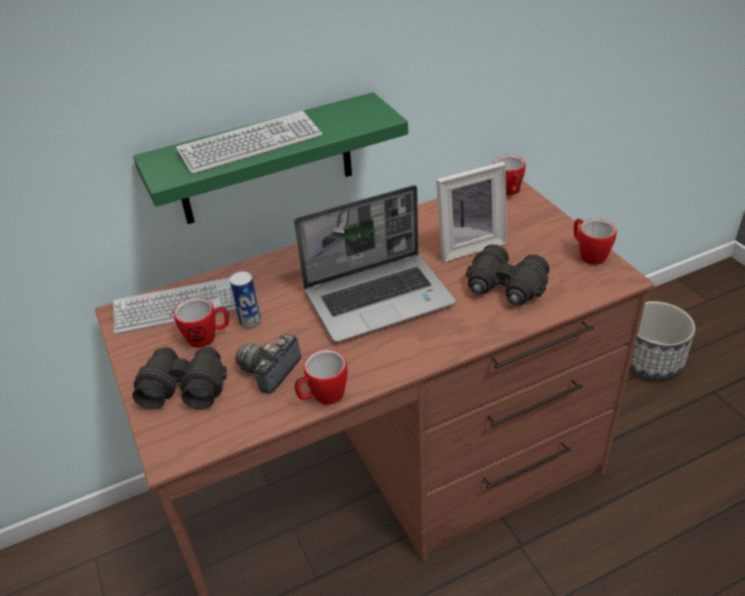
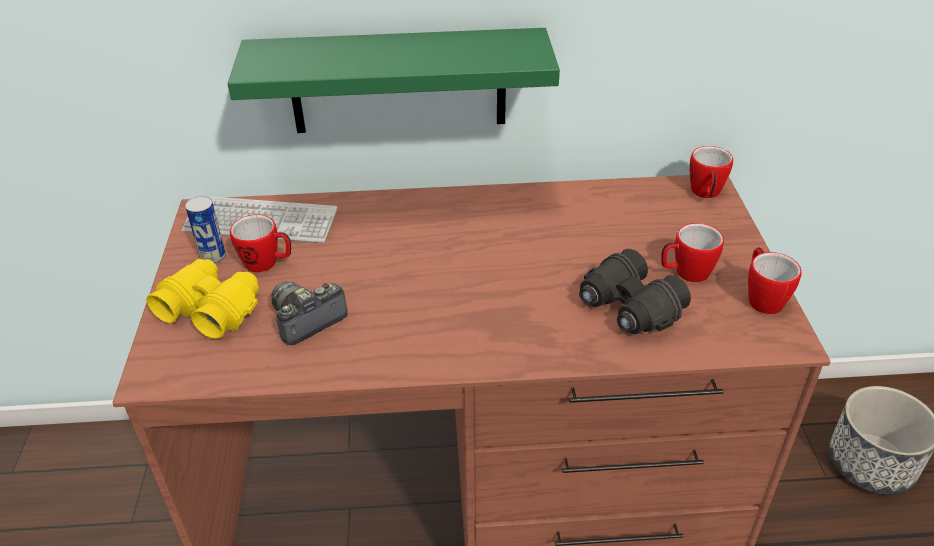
camera: 20 degrees right, 0 degrees up
black binoculars [132,347,227,409] -> yellow binoculars [146,259,259,339]
keyboard [176,111,322,174] -> none
can [230,271,261,328] -> can moved to [185,196,226,264]
laptop [294,185,456,342] -> none
mug [295,350,348,405] -> mug moved to [661,223,724,282]
picture frame [436,162,507,262] -> none

